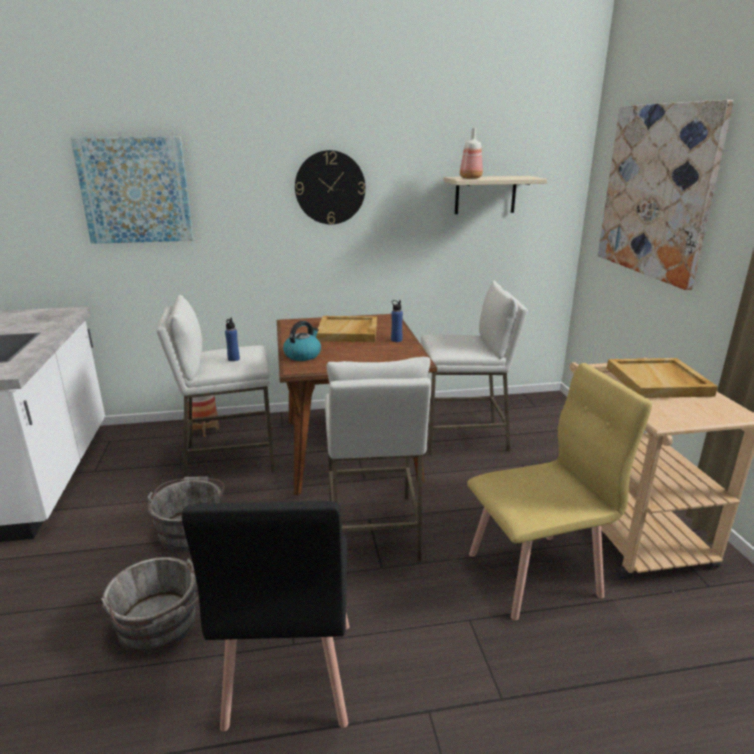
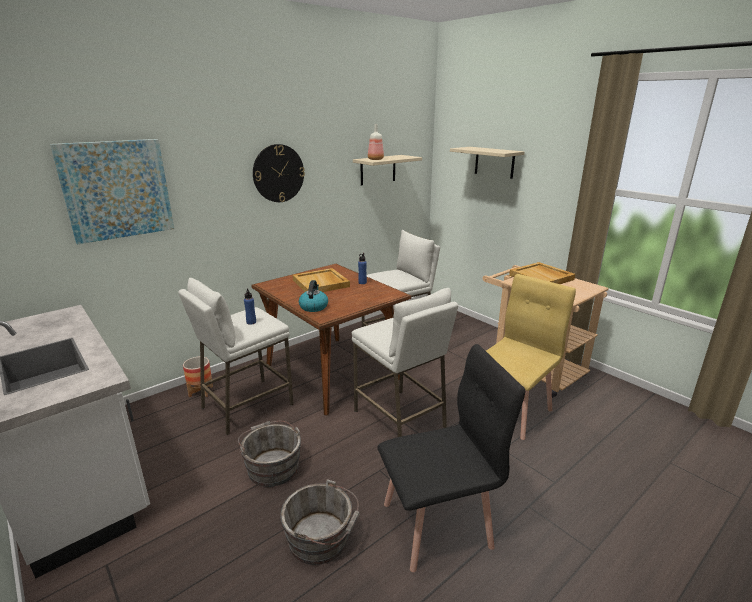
camera: 30 degrees left, 0 degrees up
black chair [182,501,349,732] -> black chair turned 75 degrees counterclockwise [377,344,525,572]
picture [598,100,734,290] -> beige shelf [450,147,524,179]

